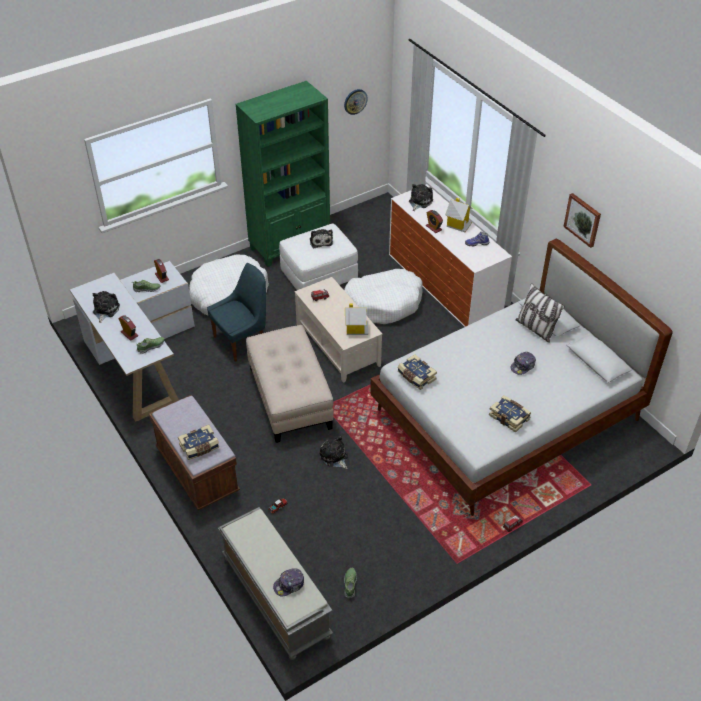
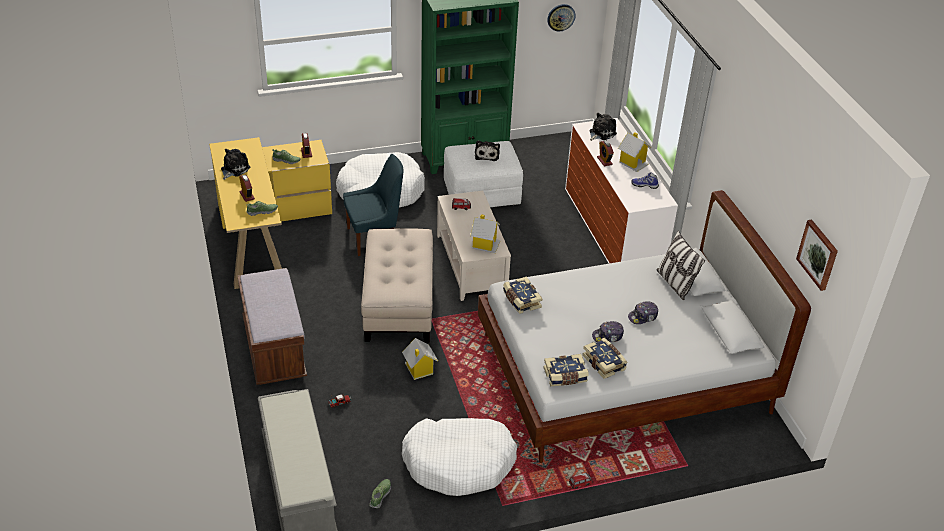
camera: 15 degrees right, 5 degrees down
white desk [70,261,195,422] -> yellow desk [209,137,332,289]
book [178,425,220,460] -> book moved to [544,354,589,386]
cap [273,568,304,596] -> cap moved to [592,321,624,342]
plush toy [319,436,348,469] -> toy house [402,338,438,380]
white dog bed [344,269,423,324] -> white dog bed moved to [402,418,517,496]
picture [563,193,601,248] -> picture moved to [796,219,838,291]

